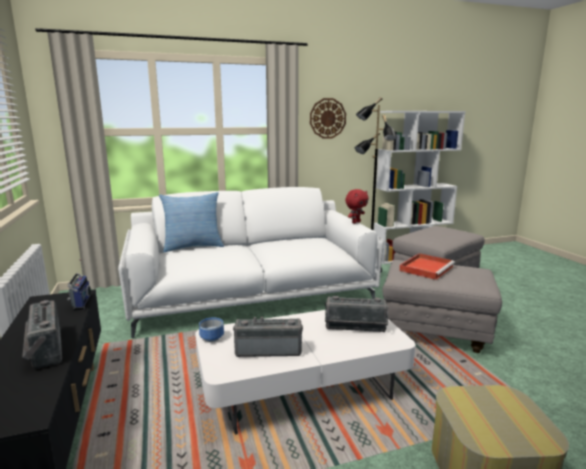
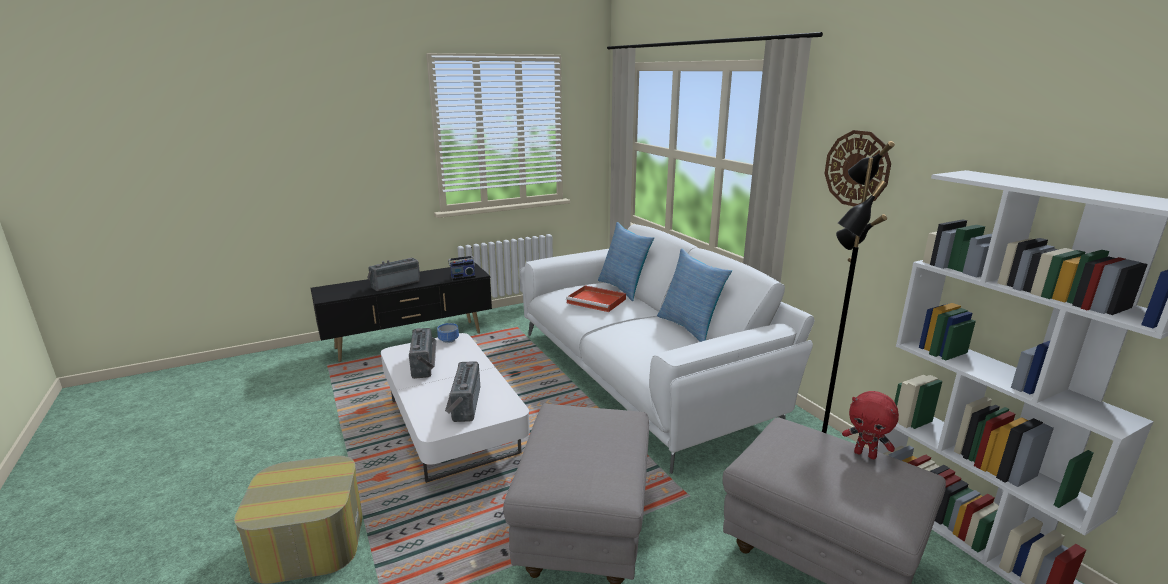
camera: 80 degrees right, 5 degrees up
red plush toy [345,189,369,224] -> red plush toy moved to [842,391,899,459]
red tray [399,253,455,280] -> red tray moved to [566,285,626,312]
none -> pillow [657,249,732,342]

